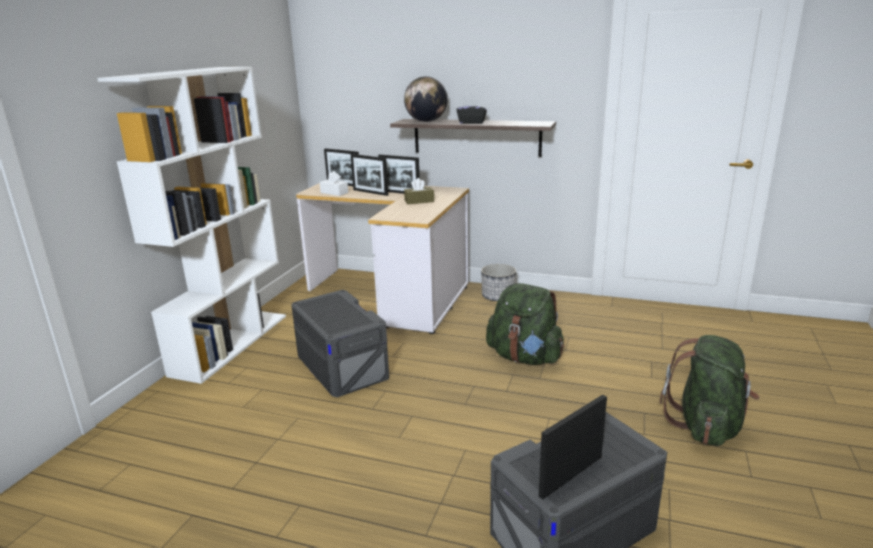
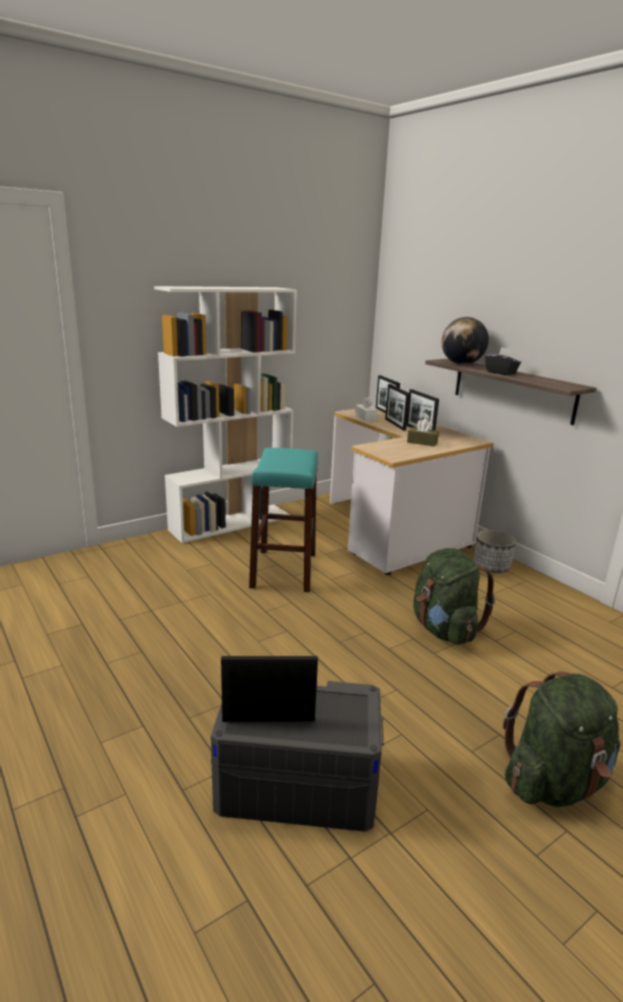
camera: 35 degrees right, 0 degrees up
grey storage box [291,290,389,397] -> turquoise stool [249,448,318,592]

